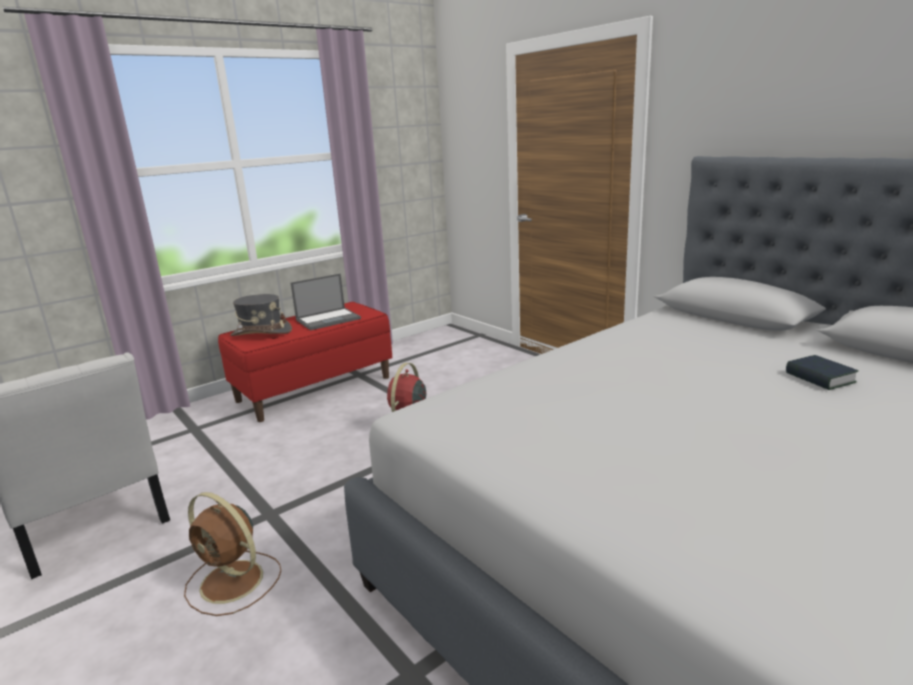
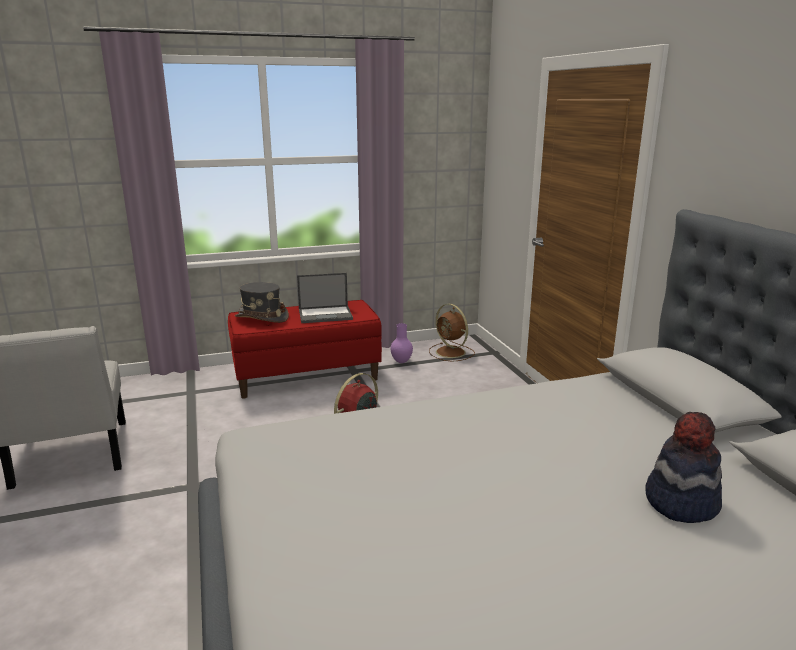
camera: 20 degrees right, 0 degrees up
brown fan [184,492,281,616] -> brown fan moved to [429,304,475,362]
book [786,355,859,390] -> hat [645,412,722,523]
none -> purple vase [390,323,413,363]

